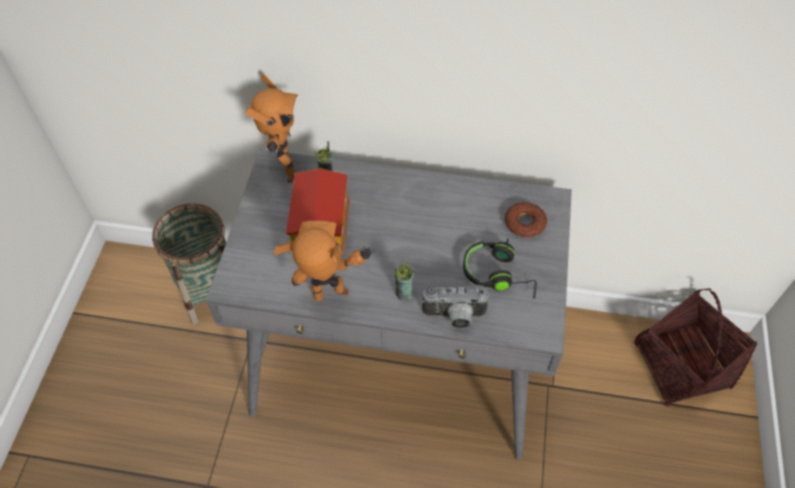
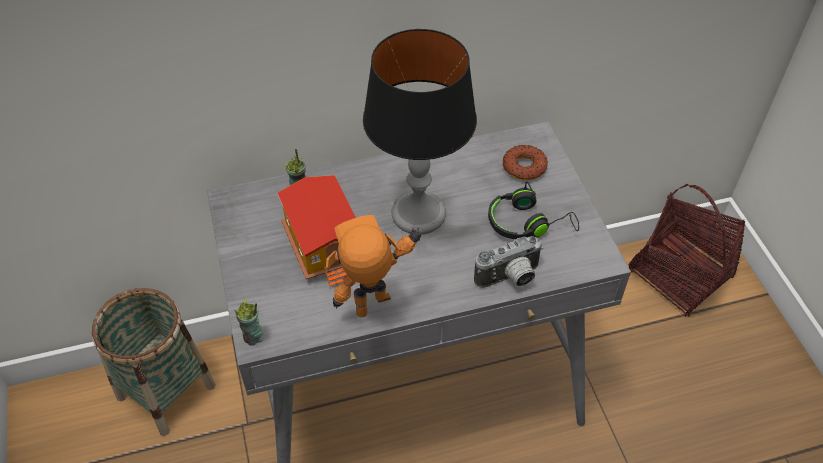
camera: 25 degrees left, 5 degrees down
toy robot [245,74,298,183] -> none
cup [395,262,414,300] -> cup moved to [234,298,264,346]
none -> table lamp [363,29,477,235]

